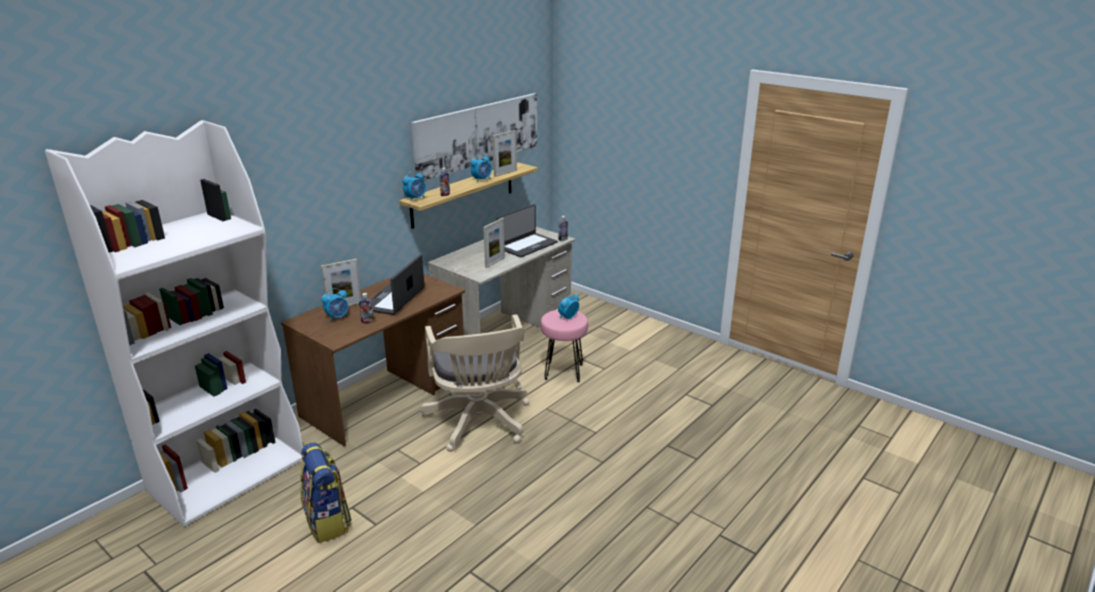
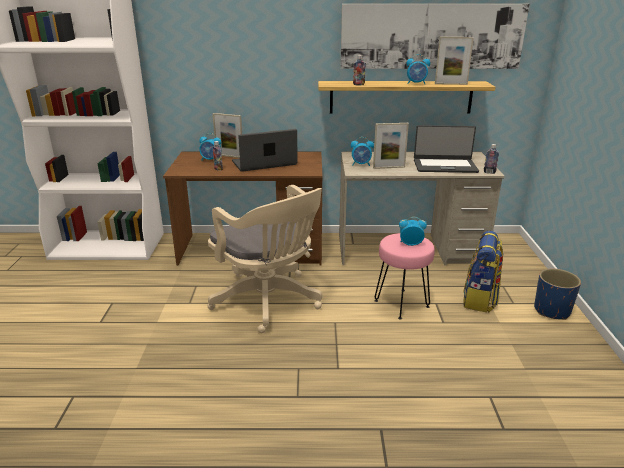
camera: 50 degrees right, 0 degrees up
backpack [300,443,352,543] -> backpack moved to [463,231,504,313]
alarm clock [403,171,426,202] -> alarm clock moved to [351,137,374,166]
beige office chair [421,314,529,452] -> beige office chair turned 75 degrees counterclockwise [207,185,322,333]
none -> blue planter [534,269,581,320]

